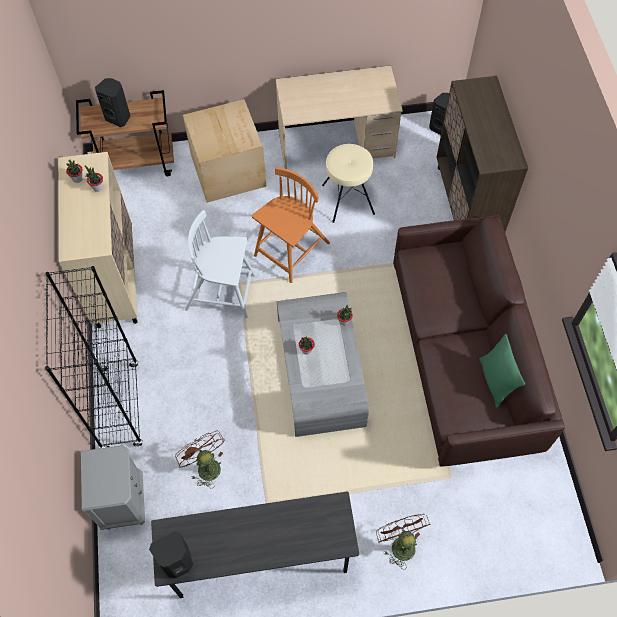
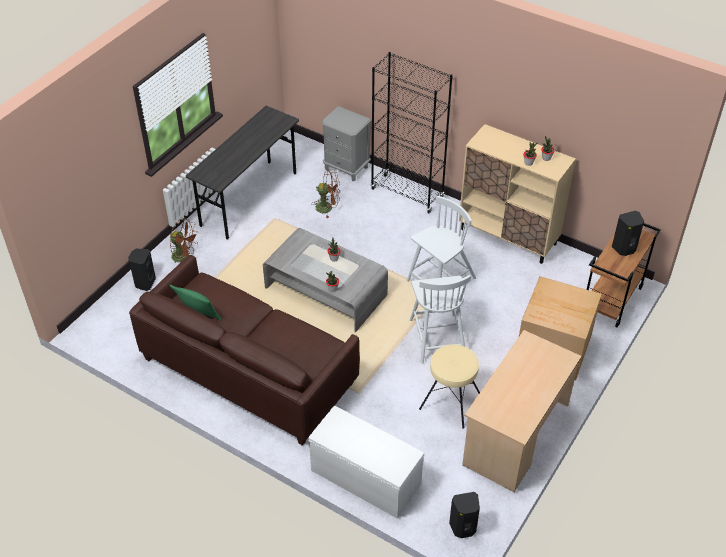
camera: 130 degrees right, 15 degrees down
black speaker [149,531,193,578] -> black speaker moved to [128,249,156,291]
orange chair [252,167,330,283] -> white chair [410,275,471,364]
brown cabinet [437,76,528,232] -> white bench [308,406,424,519]

